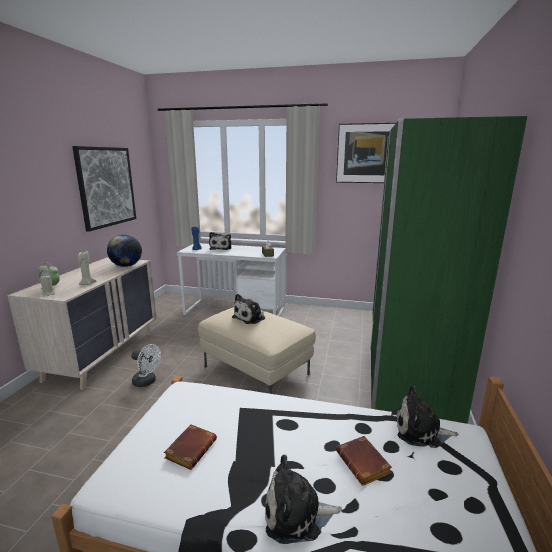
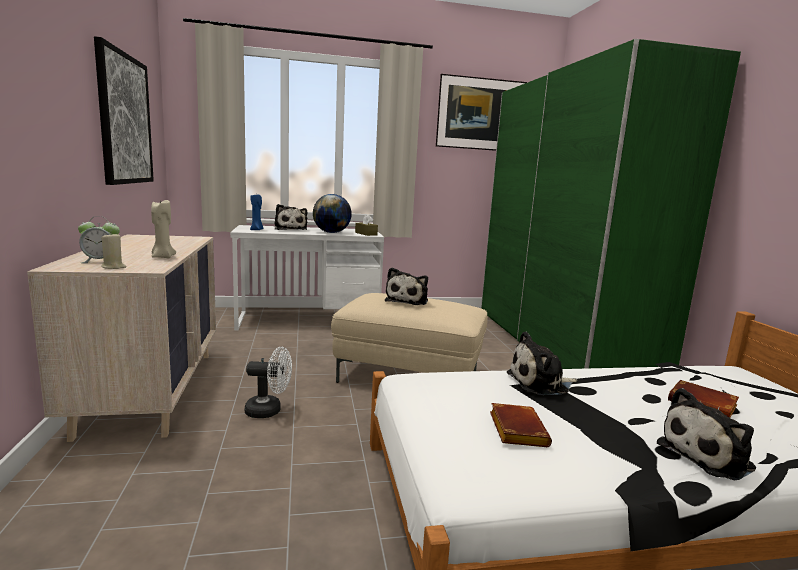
camera: 25 degrees left, 5 degrees down
globe [107,234,142,267] -> globe moved to [313,194,352,233]
plush toy [397,386,458,448] -> plush toy moved to [506,331,577,395]

